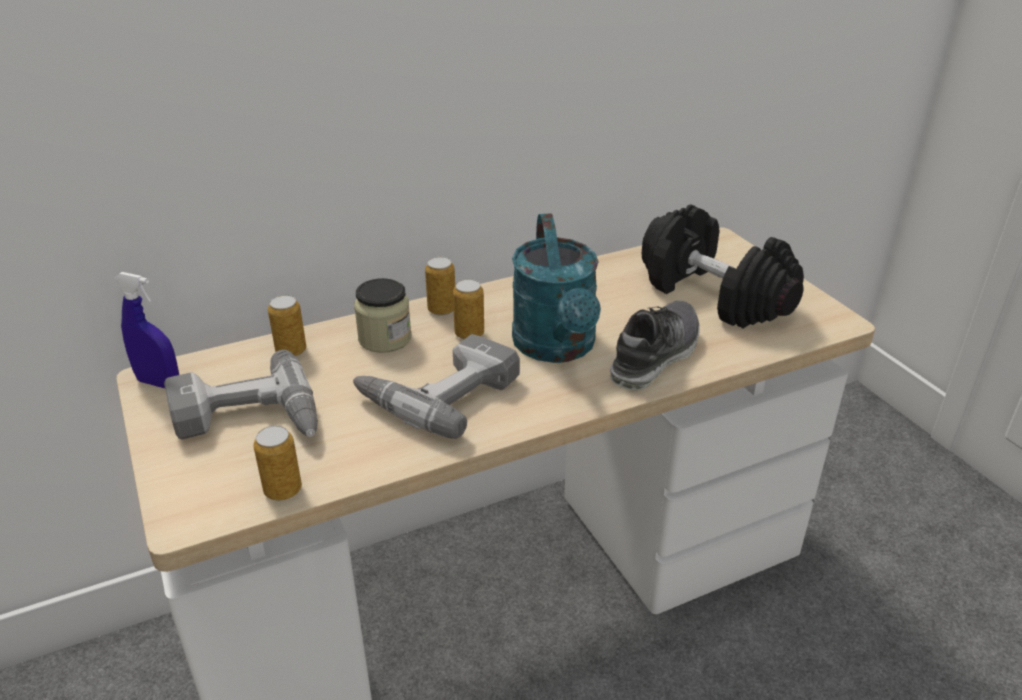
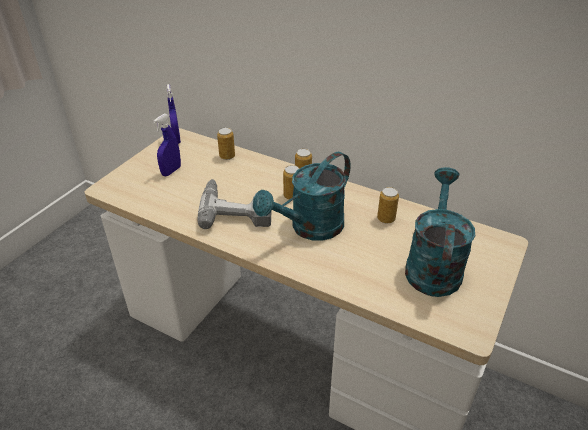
camera: 55 degrees right, 5 degrees up
power drill [164,350,318,439] -> blue spray bottle [153,114,181,176]
can [254,426,302,500] -> can moved to [377,187,399,223]
jar [354,278,411,353] -> none
shoe [610,300,700,390] -> none
black dumbbell [642,204,804,328] -> turquoise watering can [405,167,475,297]

